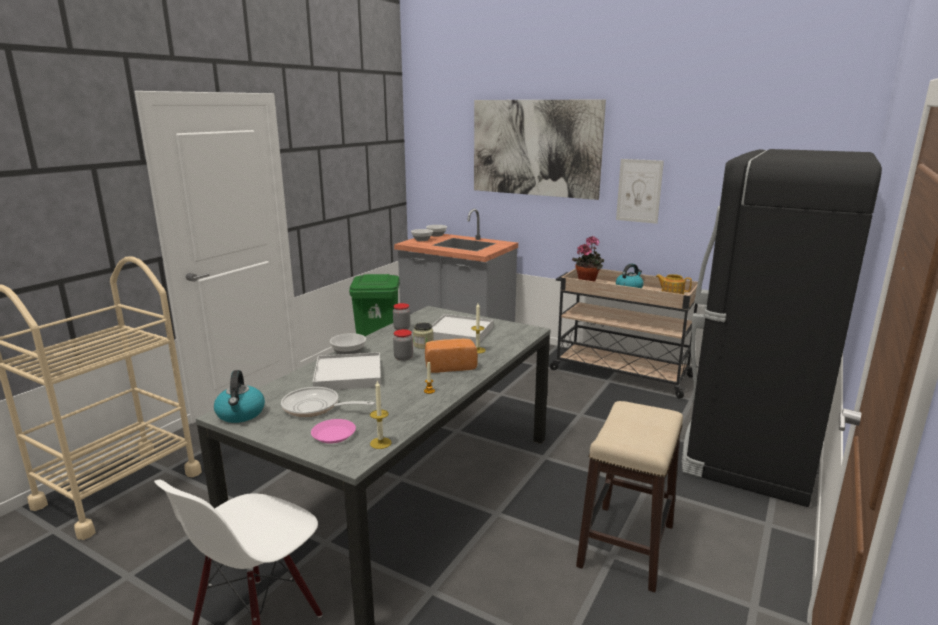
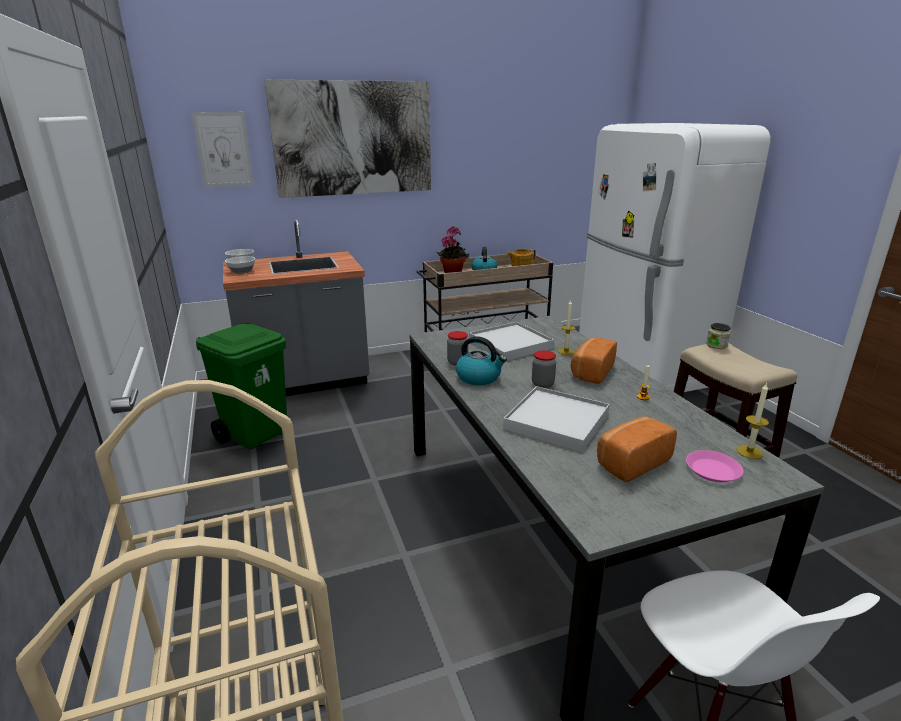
camera: 50 degrees left, 5 degrees up
kettle [214,370,265,423] -> kettle moved to [456,336,507,385]
frying pan [281,387,375,417] -> bread [597,416,677,482]
bowl [330,333,366,355] -> none
jar [413,323,433,349] -> jar moved to [706,323,731,349]
picture [616,159,664,224] -> picture moved to [191,112,254,188]
black fridge [682,149,882,507] -> white fridge [579,123,771,392]

